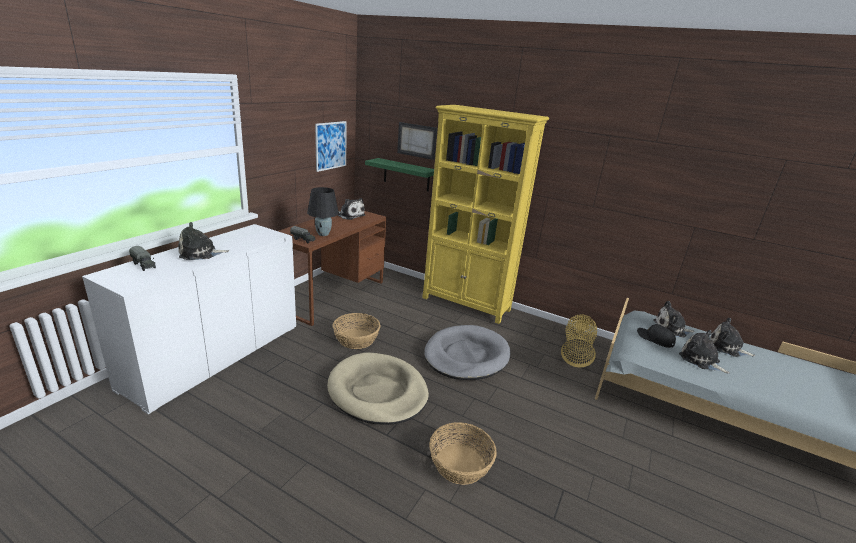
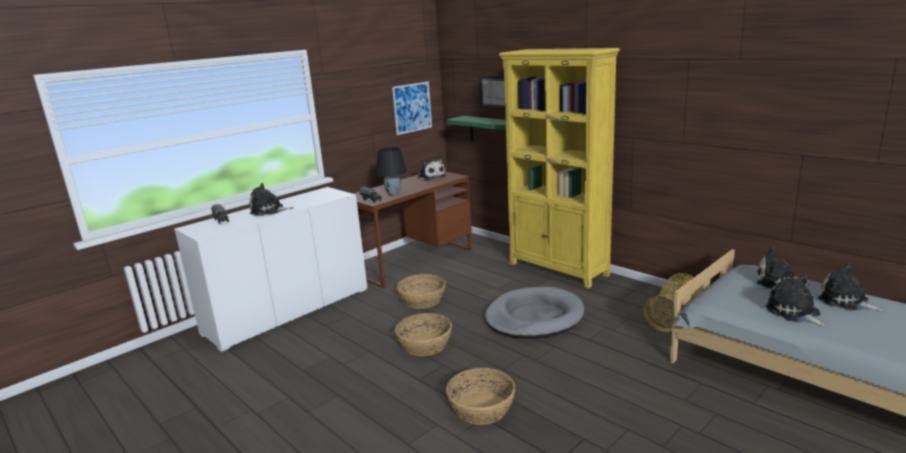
camera: 20 degrees right, 5 degrees down
beige dog bed [327,353,429,425] -> basket [395,313,452,356]
black cap [637,324,676,348] -> none

